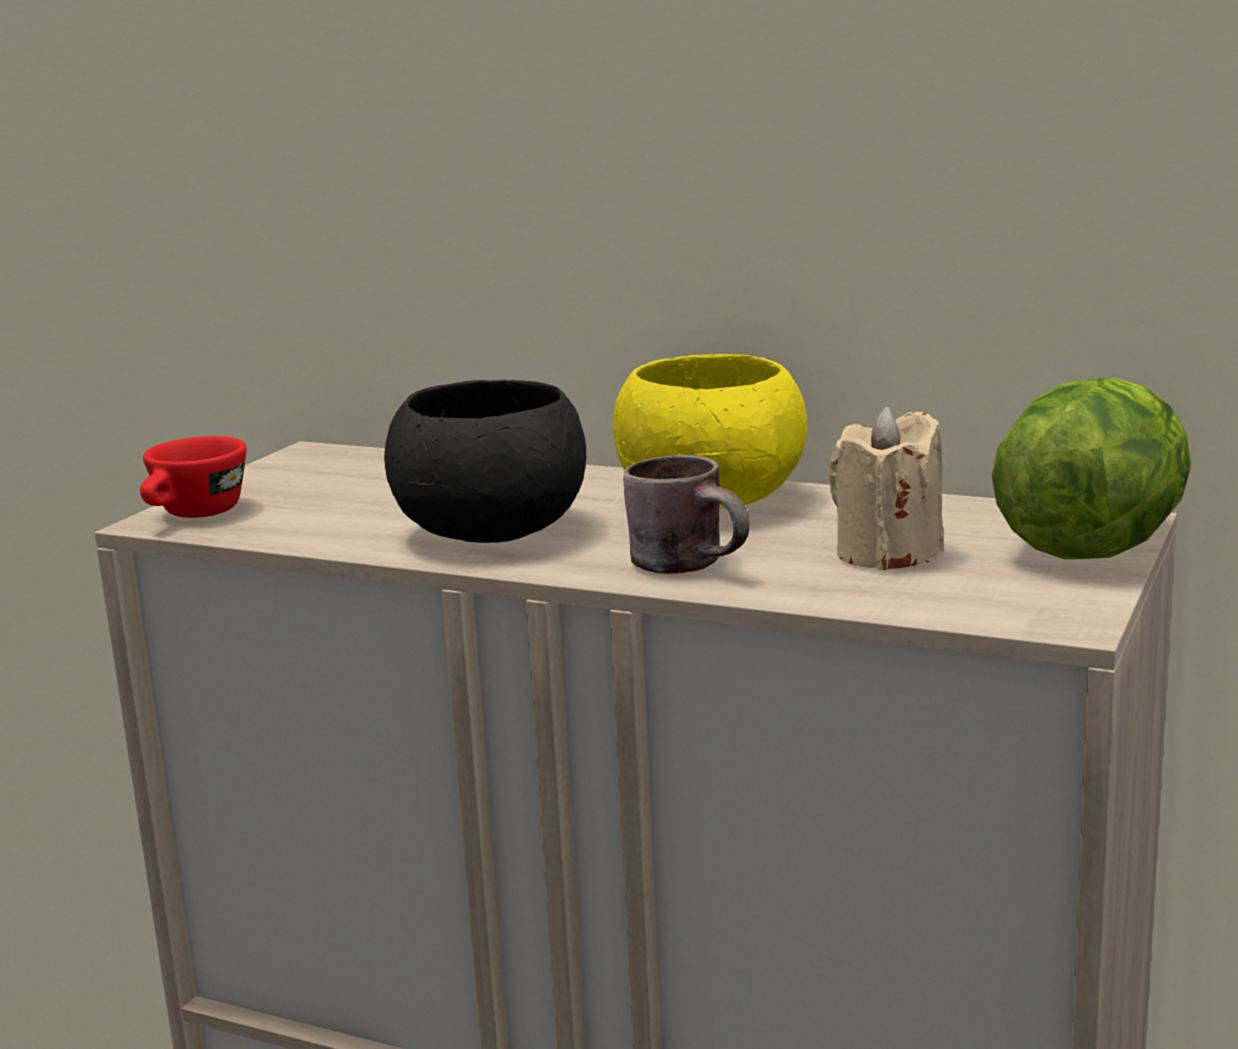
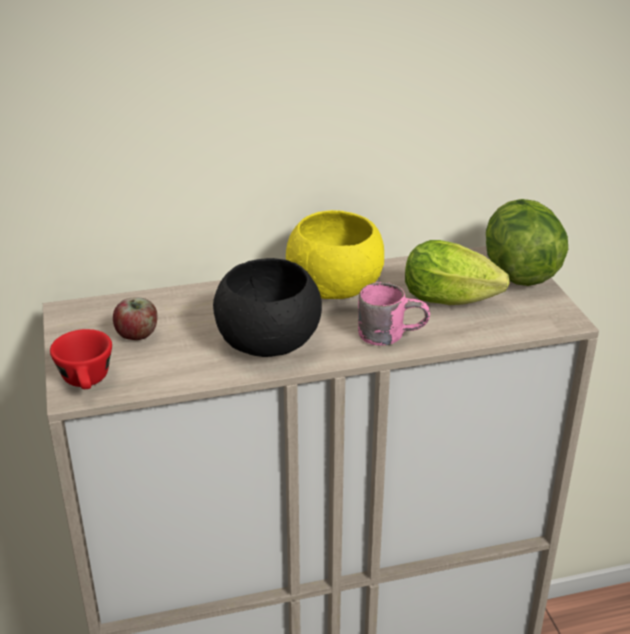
camera: 40 degrees left, 15 degrees up
brown mug [623,455,750,574] -> pink mug [358,282,430,346]
beige candle [828,407,944,570] -> lettuce [405,240,510,305]
none -> apple [113,297,158,340]

